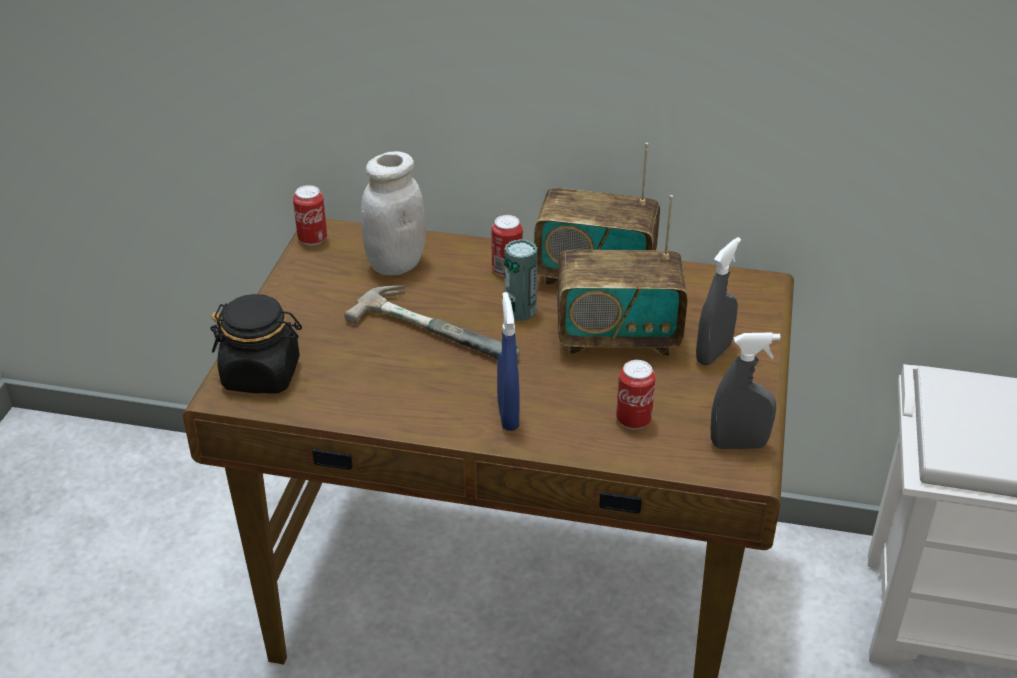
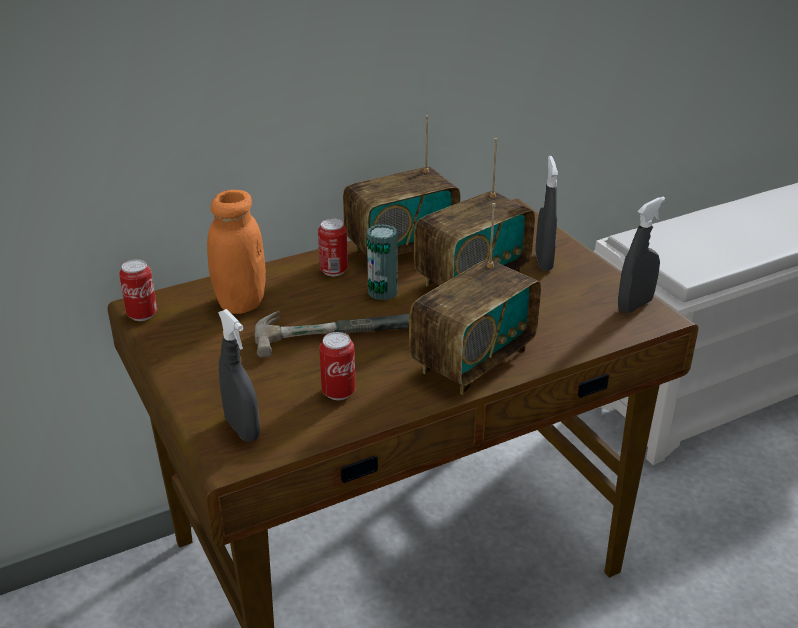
camera: 40 degrees left, 5 degrees down
black jar [210,294,302,393] -> grey spray bottle [218,309,260,442]
white jar [361,151,426,276] -> orange jar [207,190,266,314]
blue spray bottle [497,292,519,431] -> radio [409,203,541,395]
can [616,360,656,430] -> can moved to [319,332,356,400]

